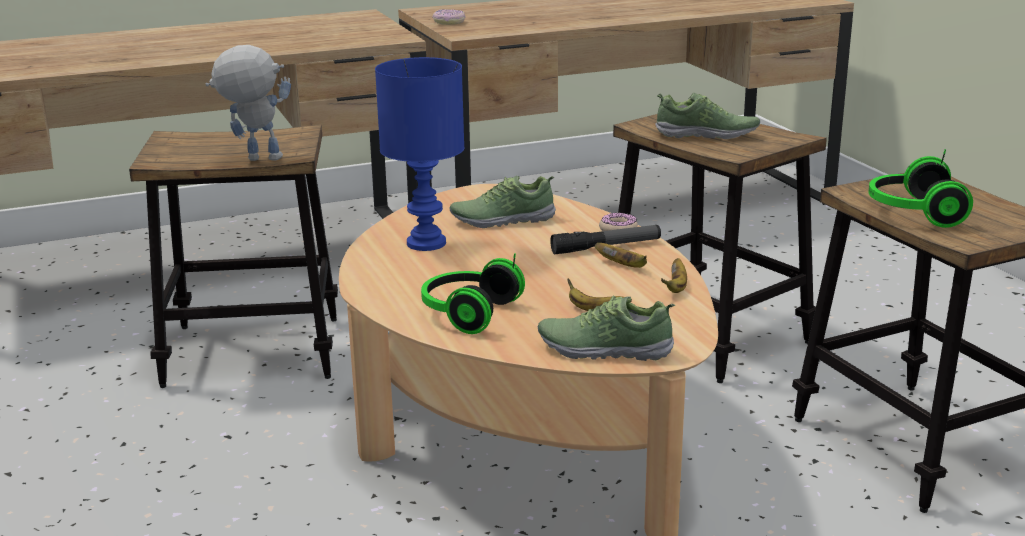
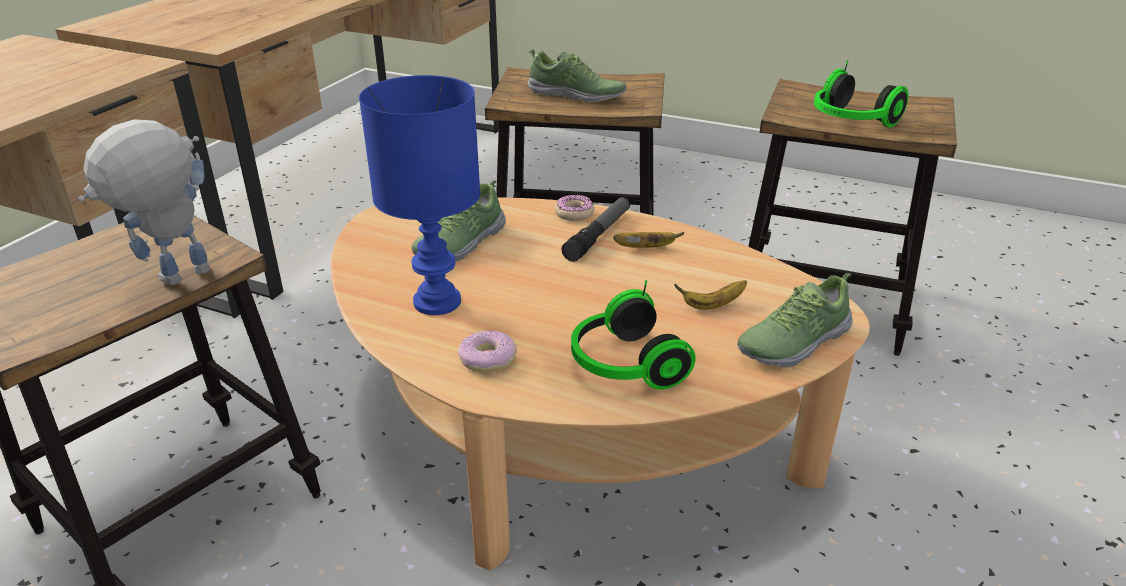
camera: 45 degrees left, 10 degrees up
donut [432,9,466,25] -> donut moved to [458,331,517,372]
shoe [655,93,760,139] -> shoe turned 60 degrees clockwise [528,49,626,103]
banana [661,258,687,293] -> none

